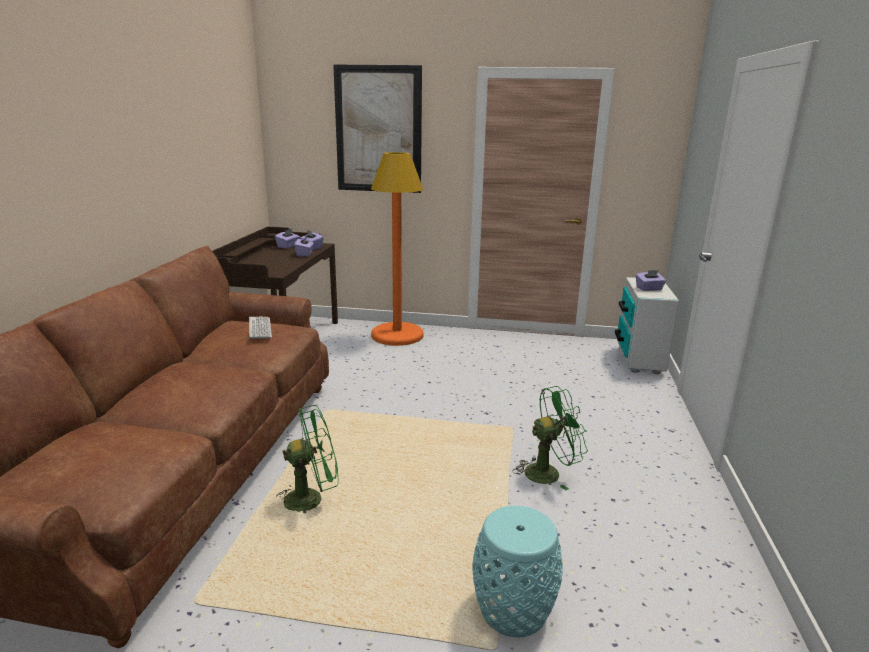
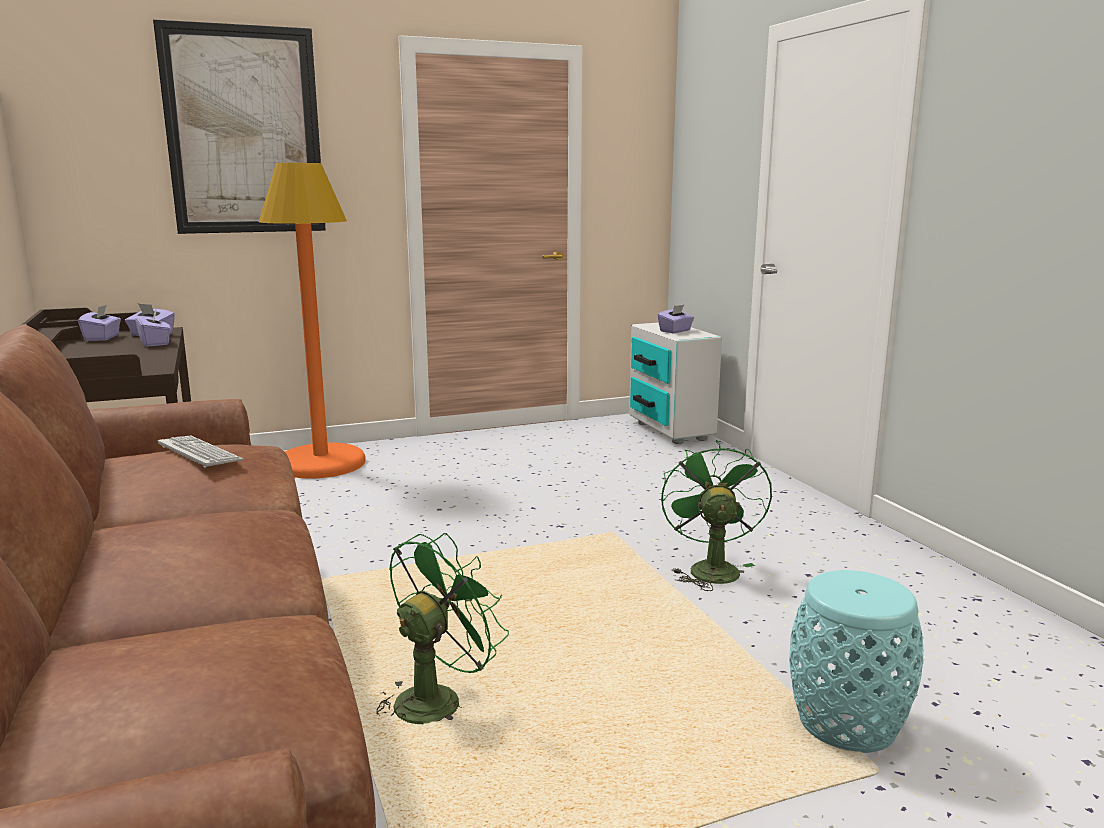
camera: 30 degrees left, 5 degrees down
green fan [513,386,588,490] -> green fan turned 45 degrees counterclockwise [661,440,772,591]

